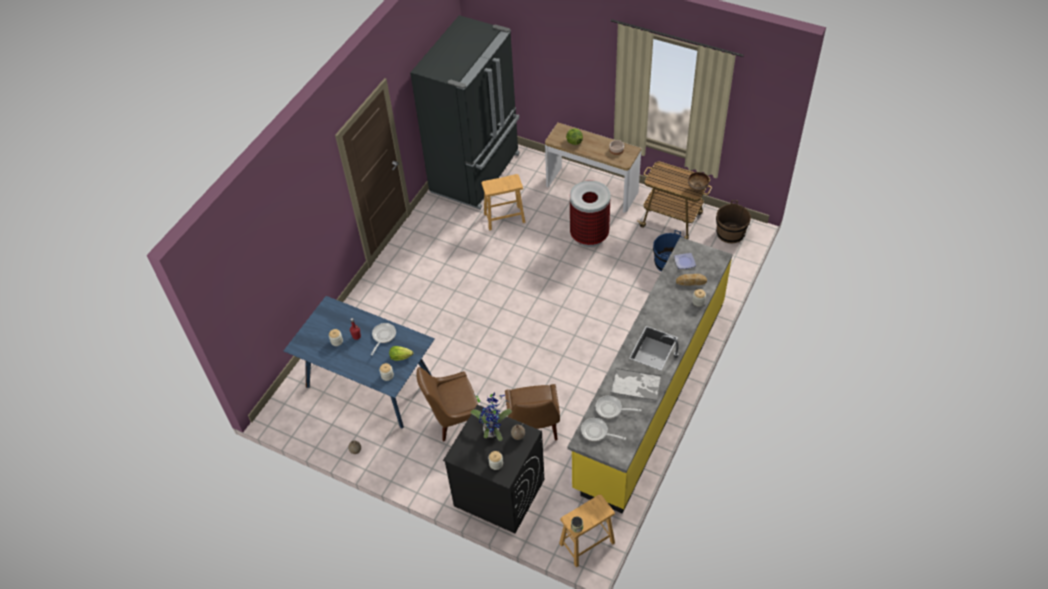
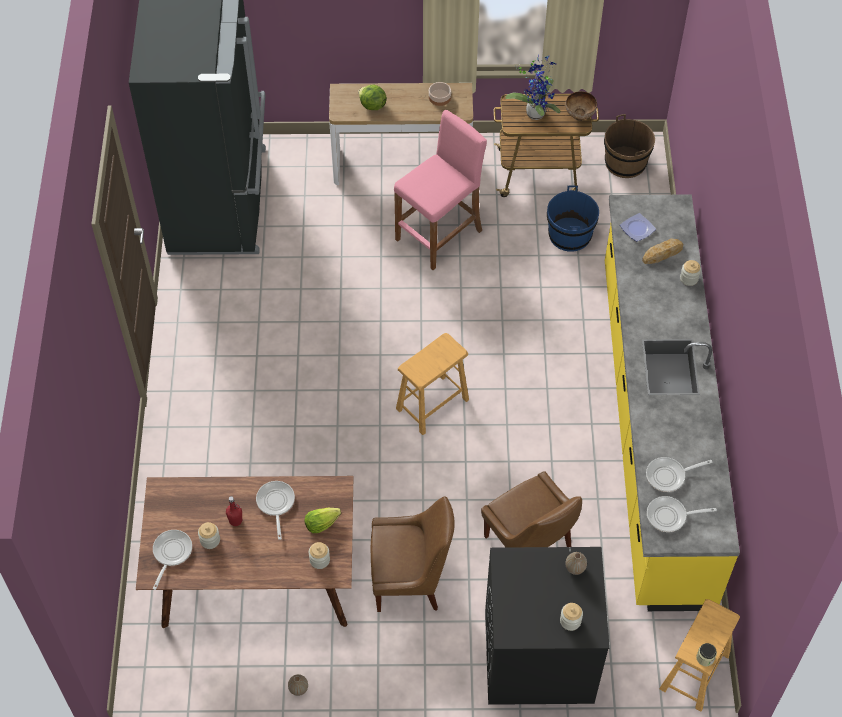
camera: 30 degrees left, 5 degrees up
blue dining table [284,296,435,429] -> brown dining table [136,476,353,628]
brown chair [417,367,478,441] -> brown chair turned 135 degrees counterclockwise [371,496,455,612]
potted plant [470,392,512,441] -> potted plant moved to [505,55,561,120]
brown stool [481,174,525,230] -> brown stool moved to [396,333,469,435]
trash can [570,180,611,247] -> pink stool [394,110,487,270]
tray [611,368,661,402] -> none
none -> frying pan [153,530,192,590]

